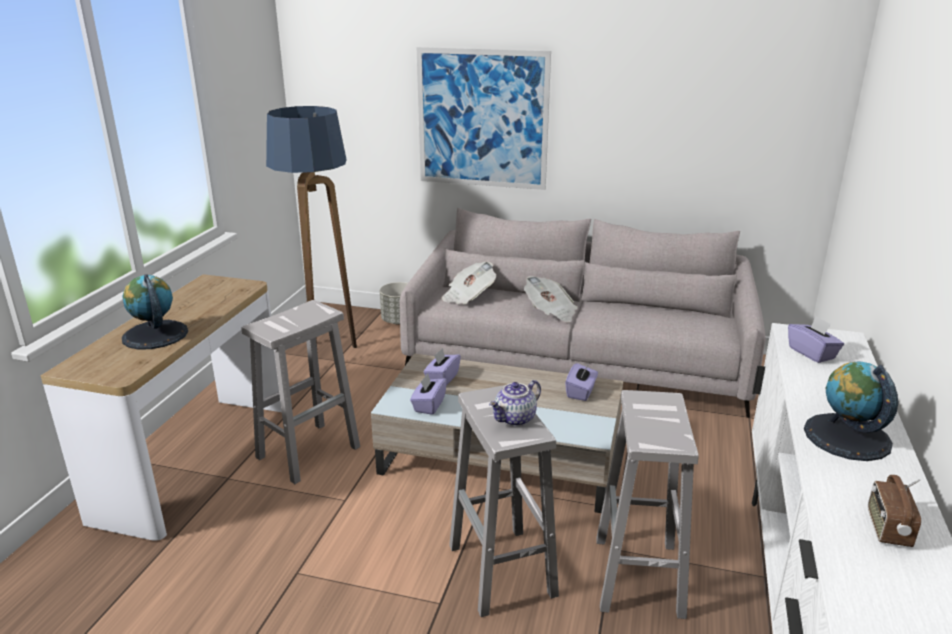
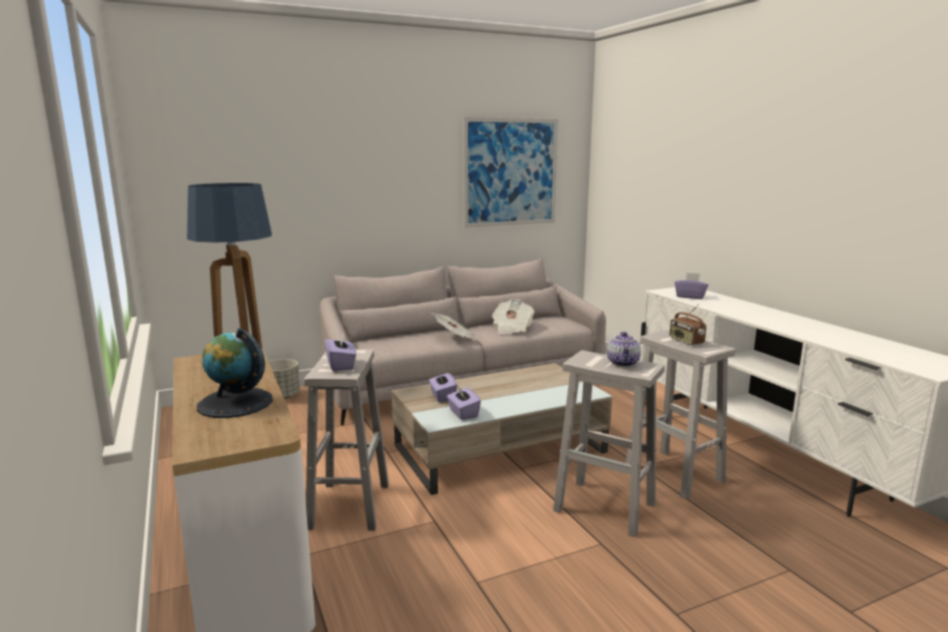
camera: 40 degrees left, 10 degrees down
picture [416,47,551,190] -> picture moved to [463,117,558,228]
newspaper [441,262,496,305] -> newspaper moved to [492,299,535,334]
purple tissue box [565,363,598,401] -> purple tissue box moved to [325,332,356,371]
globe [804,361,898,461] -> none
radio [868,475,921,547] -> radio moved to [670,304,706,345]

